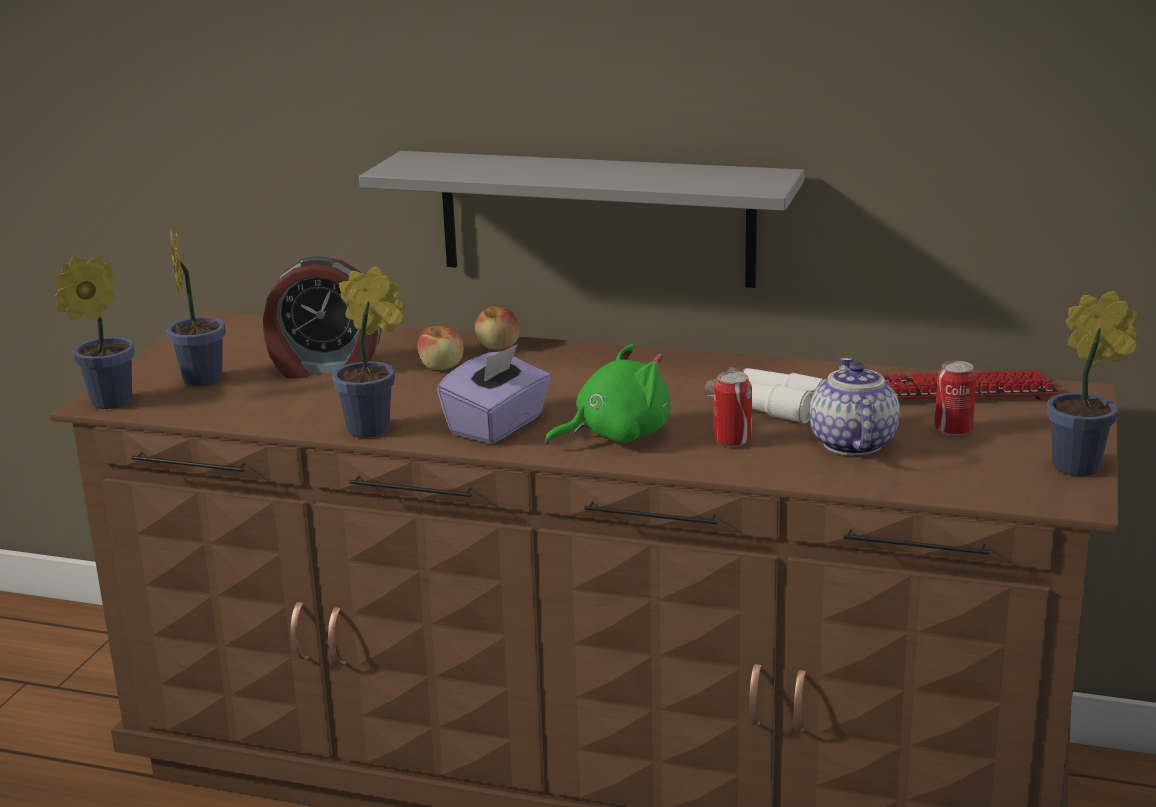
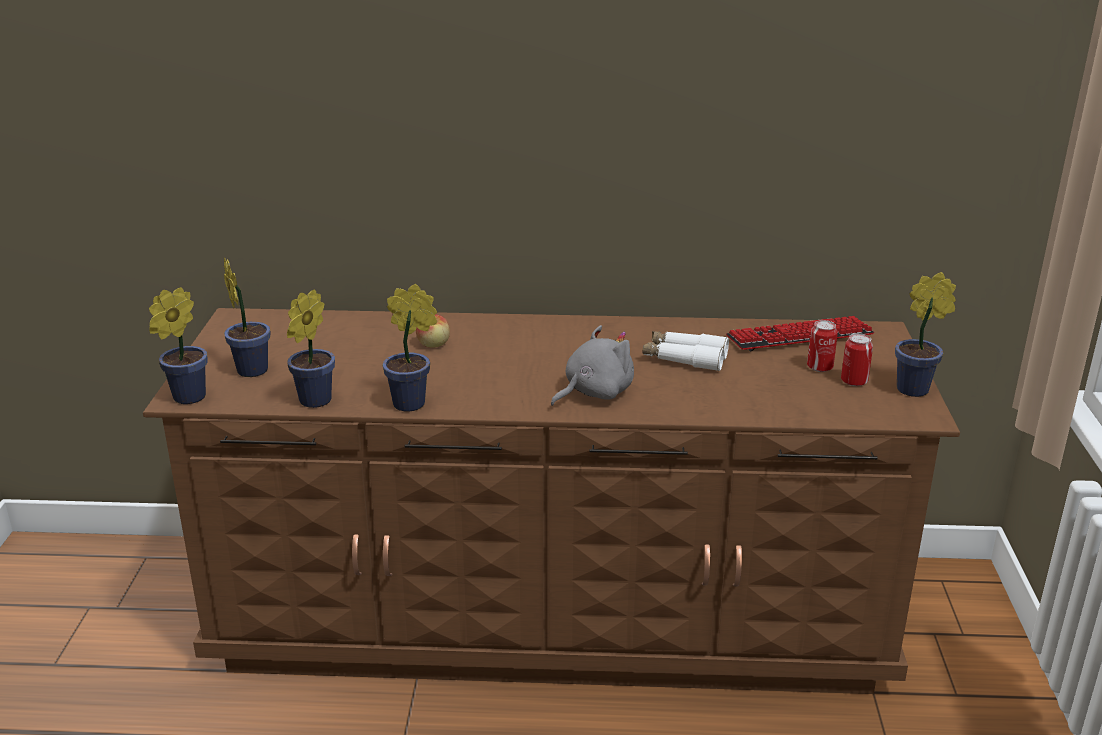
camera: 15 degrees left, 5 degrees up
alarm clock [263,256,382,378] -> none
grey shelf [359,151,805,288] -> none
purple tissue box [437,344,551,444] -> none
apple [475,306,520,349] -> none
green plush toy [545,344,671,445] -> grey plush toy [551,325,634,406]
can [713,371,752,447] -> can moved to [841,333,873,386]
teapot [810,358,900,456] -> none
none -> potted plant [287,289,335,408]

